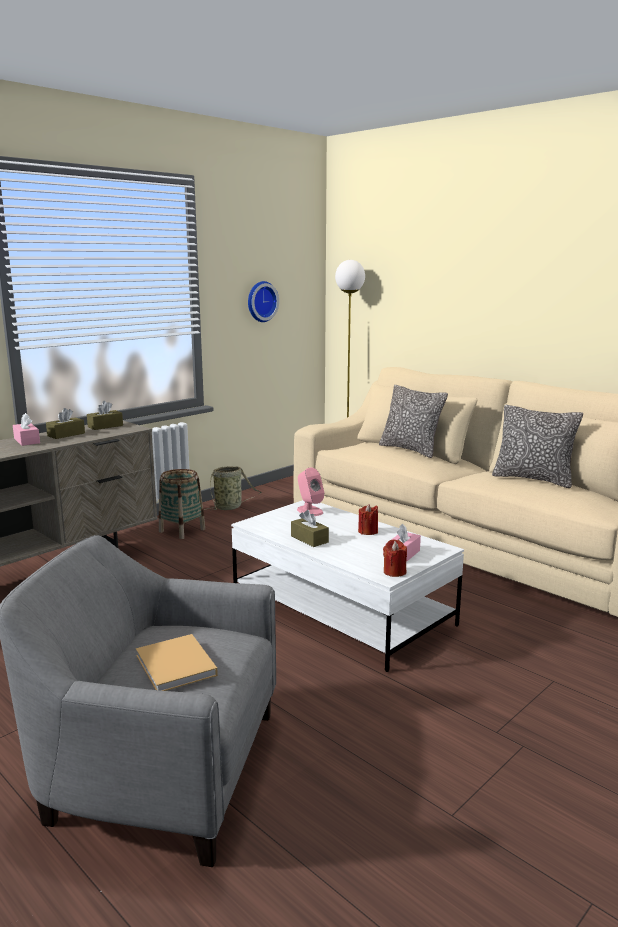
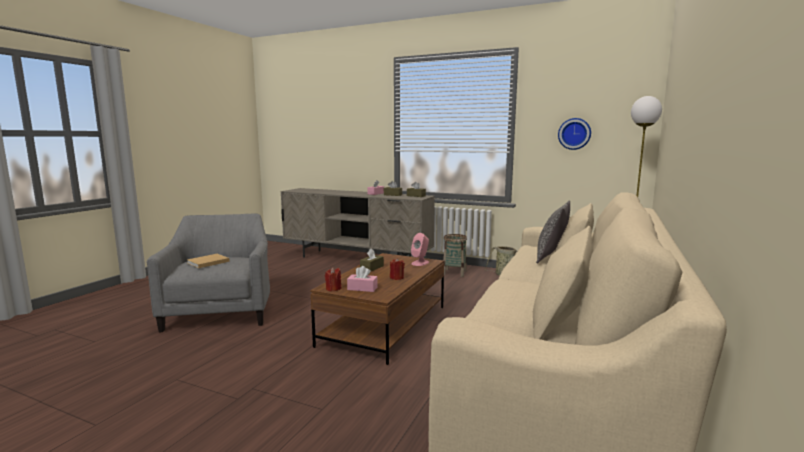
camera: 70 degrees right, 5 degrees down
white coffee table [231,500,464,672] -> brown coffee table [310,253,444,365]
pillow [492,405,583,488] -> none

